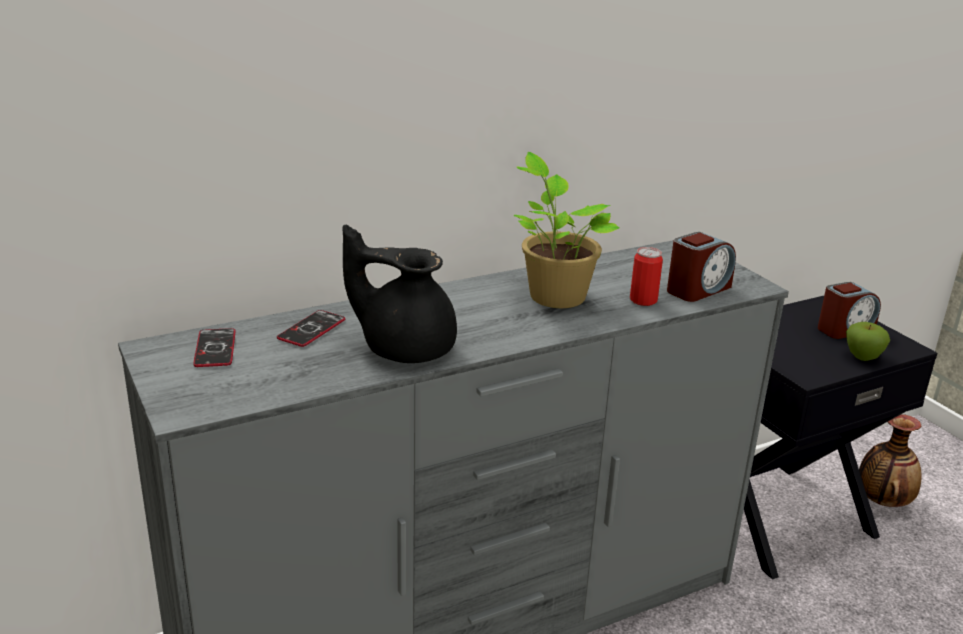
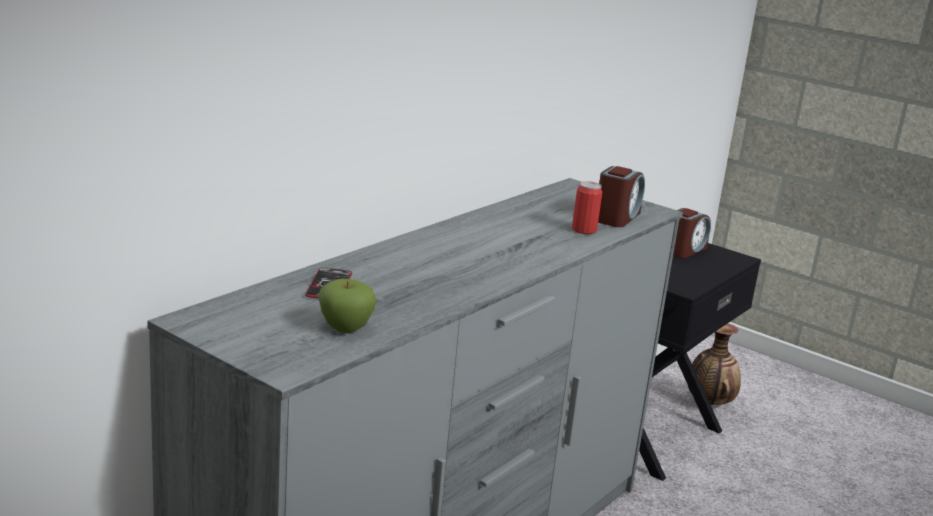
camera: 25 degrees left, 5 degrees down
phone [193,328,236,367] -> none
black teapot [342,225,457,363] -> none
potted plant [513,152,619,308] -> none
apple [846,322,890,361] -> apple moved to [318,279,377,333]

